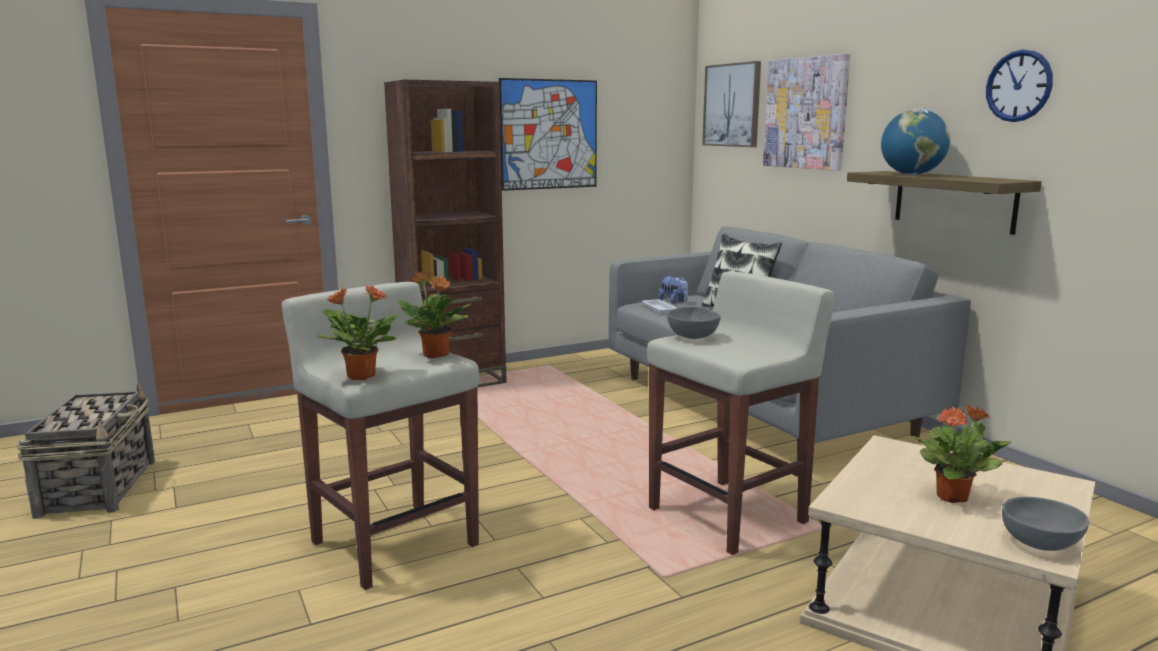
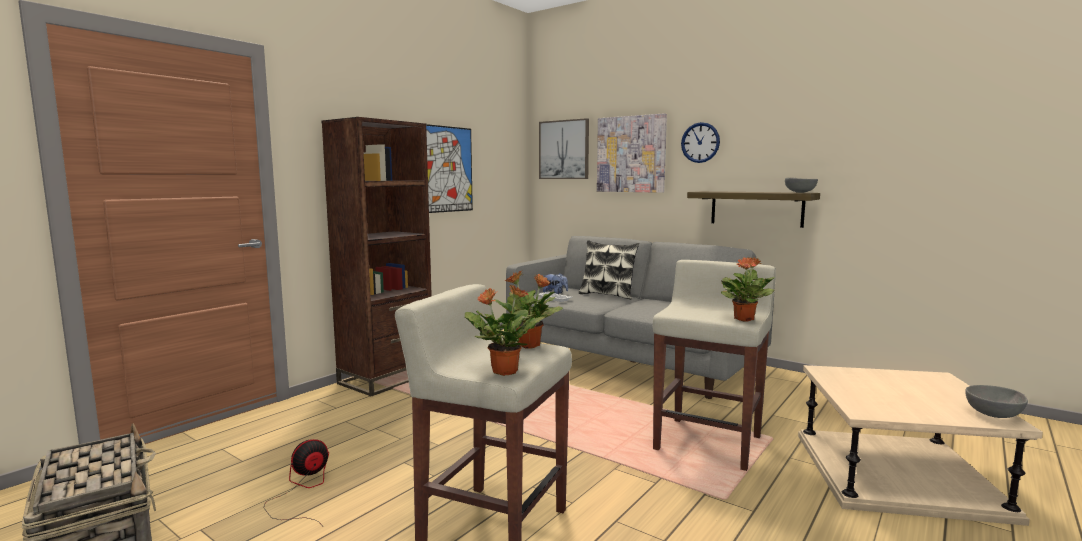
camera: 25 degrees left, 5 degrees down
grey bowl [667,307,721,339] -> grey bowl moved to [785,178,818,193]
globe [881,109,950,175] -> none
potted plant [913,405,1012,503] -> potted plant moved to [721,257,775,322]
wall clock [986,50,1053,122] -> wall clock moved to [681,122,720,163]
none -> fan [264,439,329,526]

